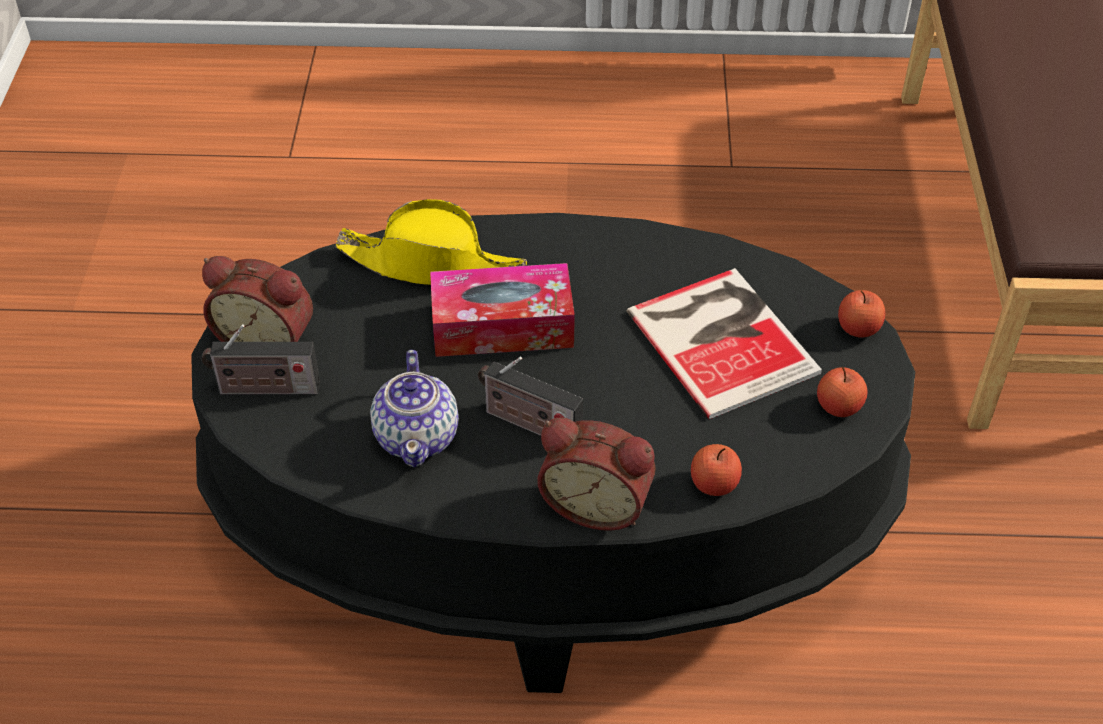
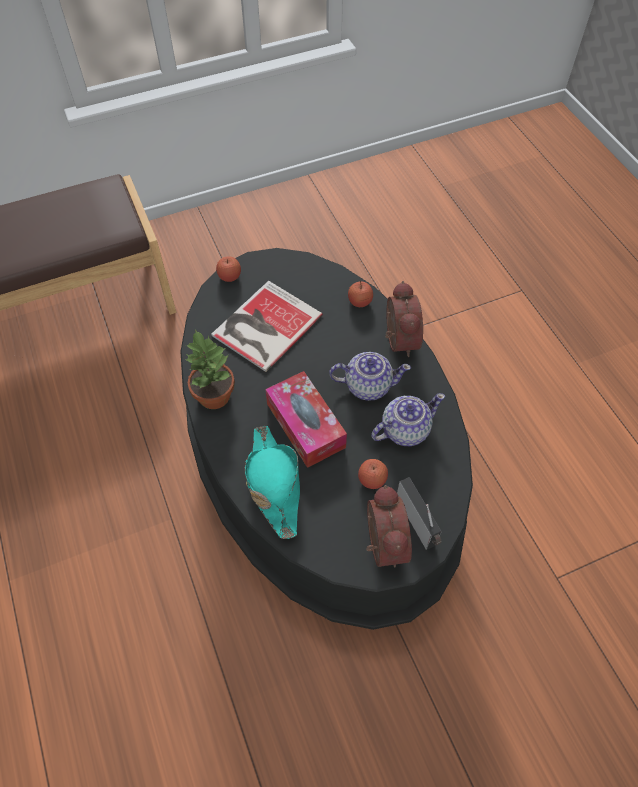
camera: 115 degrees left, 10 degrees up
yellow hat [335,199,527,285] -> turquoise hat [245,426,300,539]
radio [478,357,583,436] -> teapot [329,352,411,401]
apple [817,367,868,417] -> apple moved to [358,459,388,489]
none -> potted plant [186,329,235,409]

